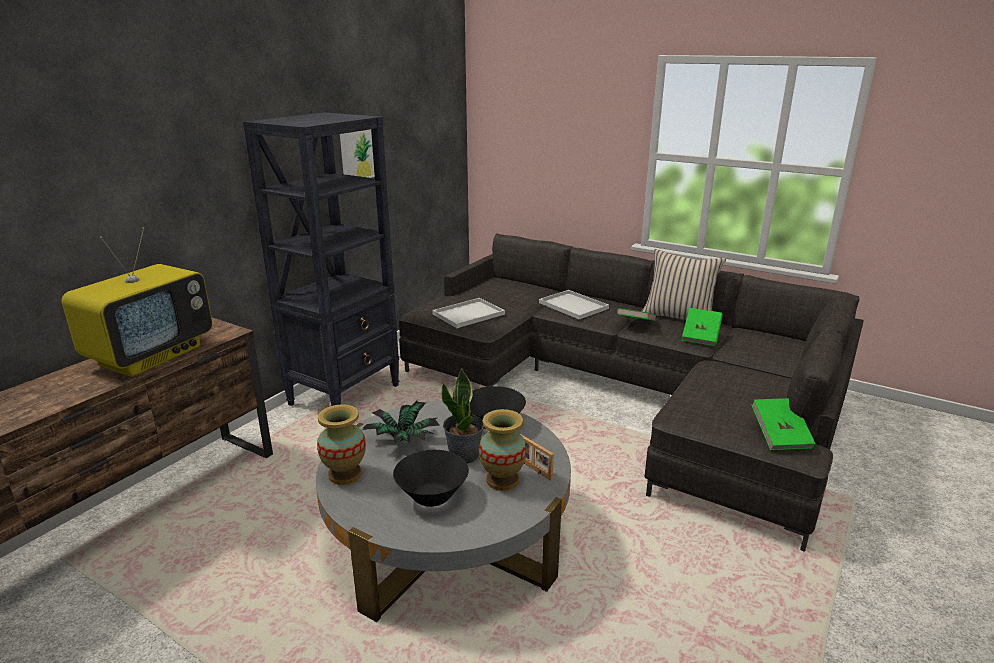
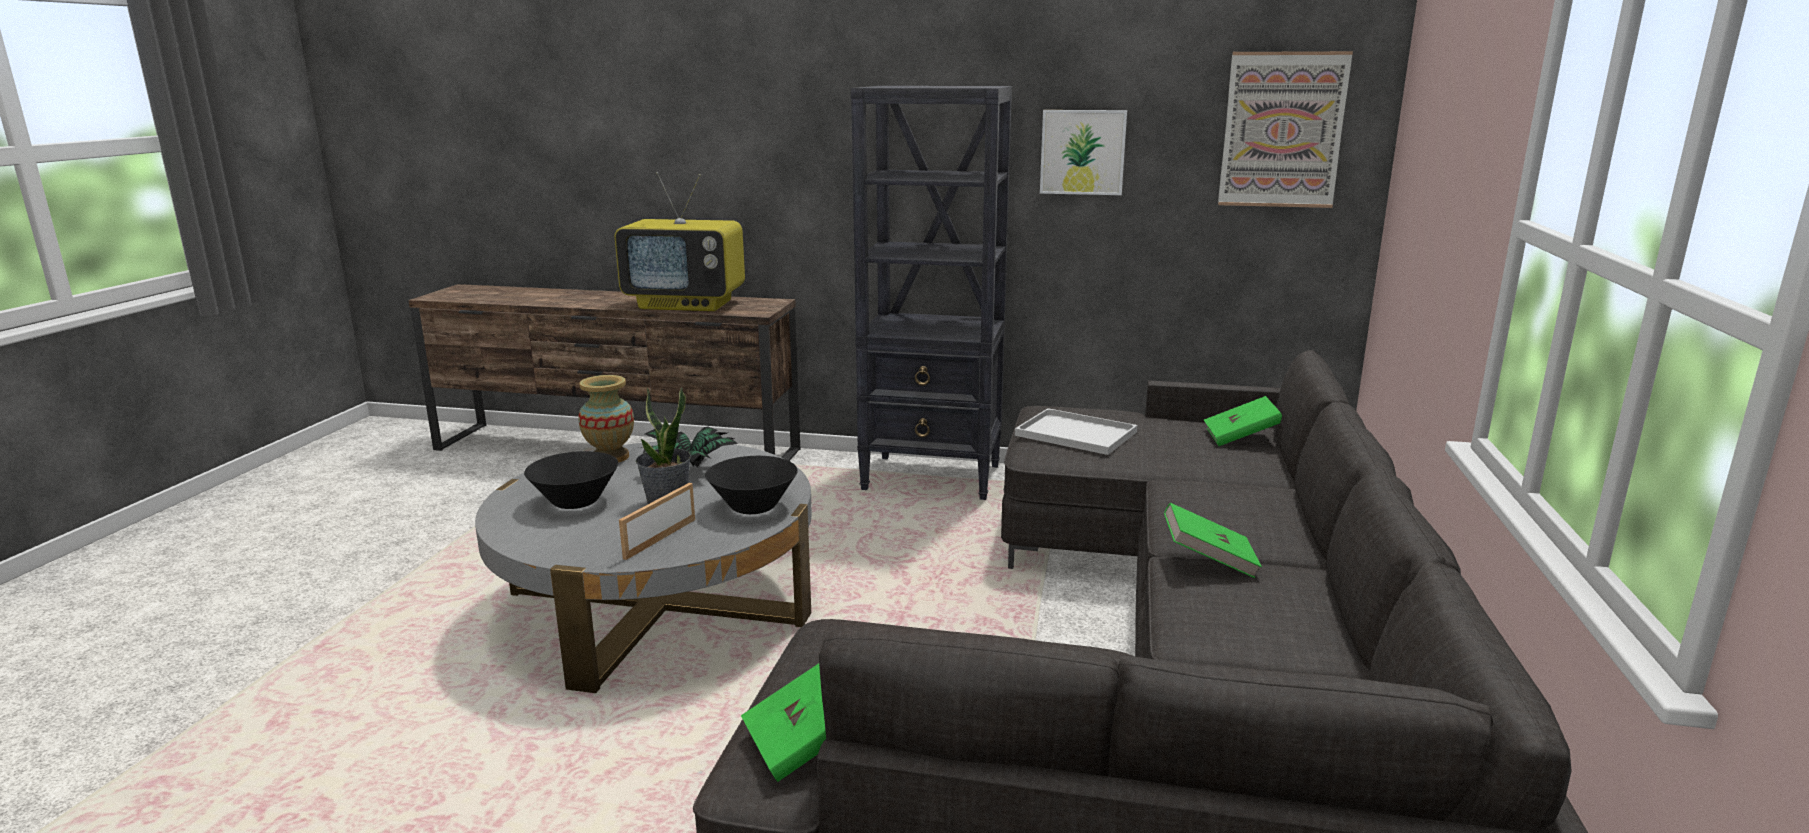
camera: 70 degrees right, 5 degrees down
vase [479,409,527,491] -> none
white tray [539,290,609,319] -> none
beige pillow [642,249,726,320] -> none
green book [682,308,723,346] -> green book moved to [1204,396,1282,446]
none -> picture [1218,51,1353,208]

